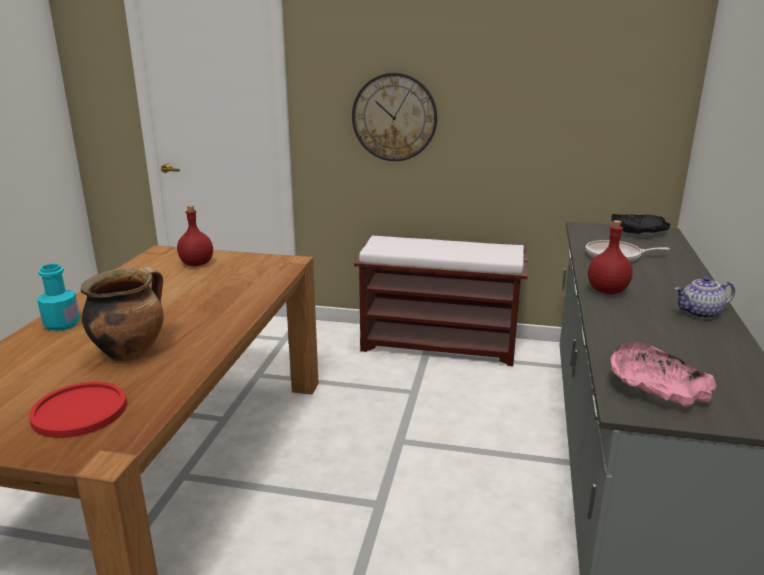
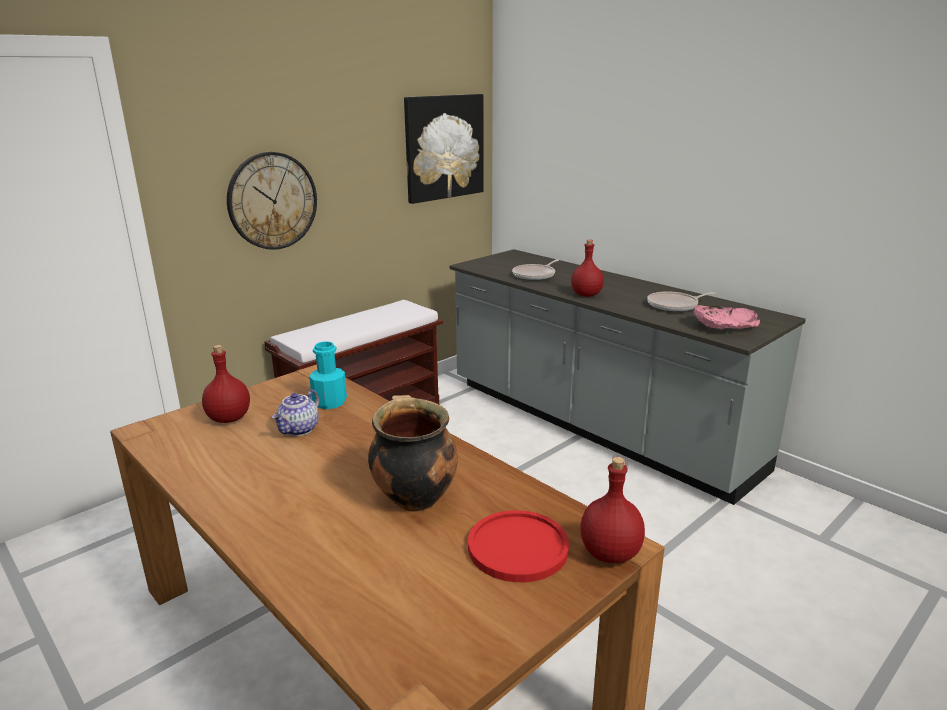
camera: 55 degrees left, 0 degrees up
turquoise bottle [37,264,80,331] -> turquoise bottle moved to [309,341,347,409]
black bowl [612,214,670,234] -> none
teapot [674,276,735,319] -> teapot moved to [272,390,319,436]
none -> picture [404,94,484,204]
none -> red bottle [580,457,645,563]
none -> frying pan [647,292,717,312]

